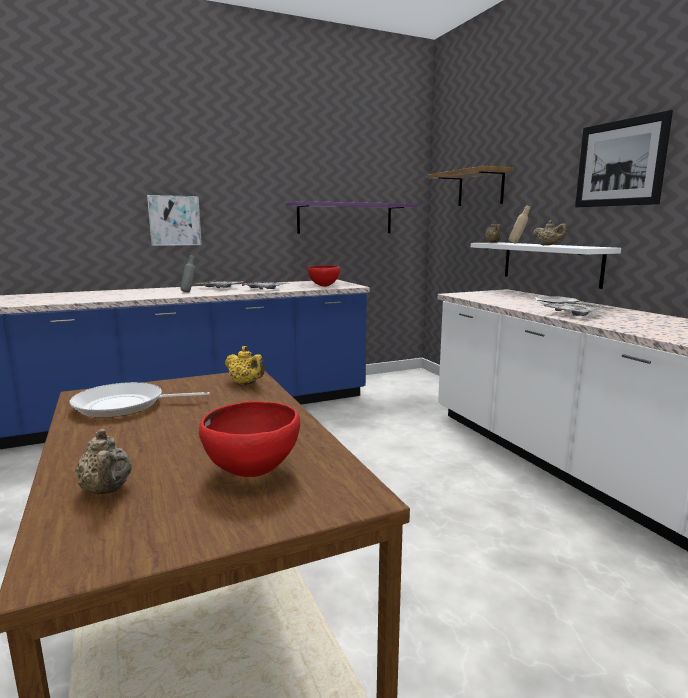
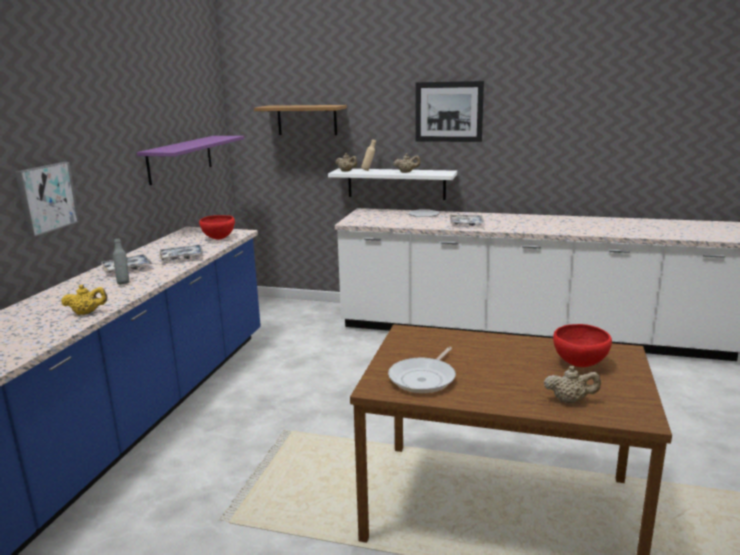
camera: 50 degrees left, 5 degrees up
yellow teapot [225,346,265,385] -> yellow teapot moved to [61,284,107,315]

